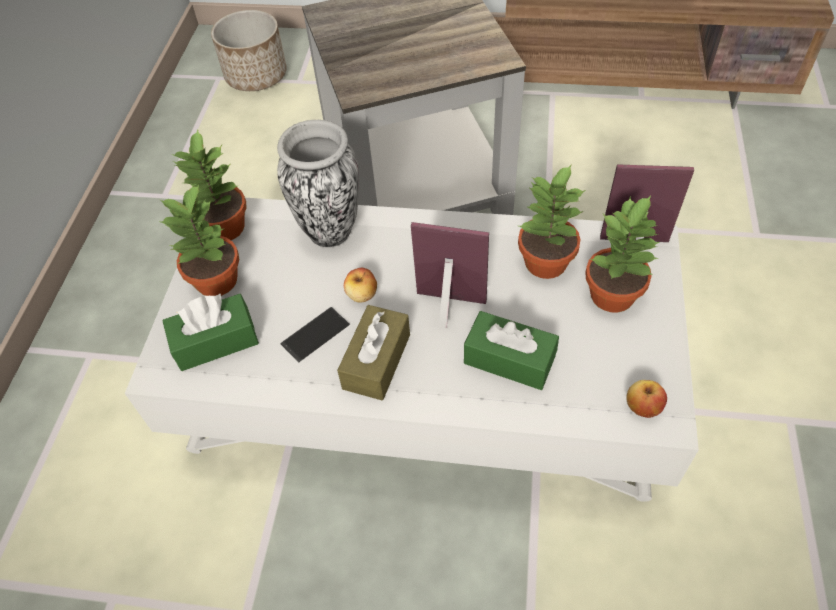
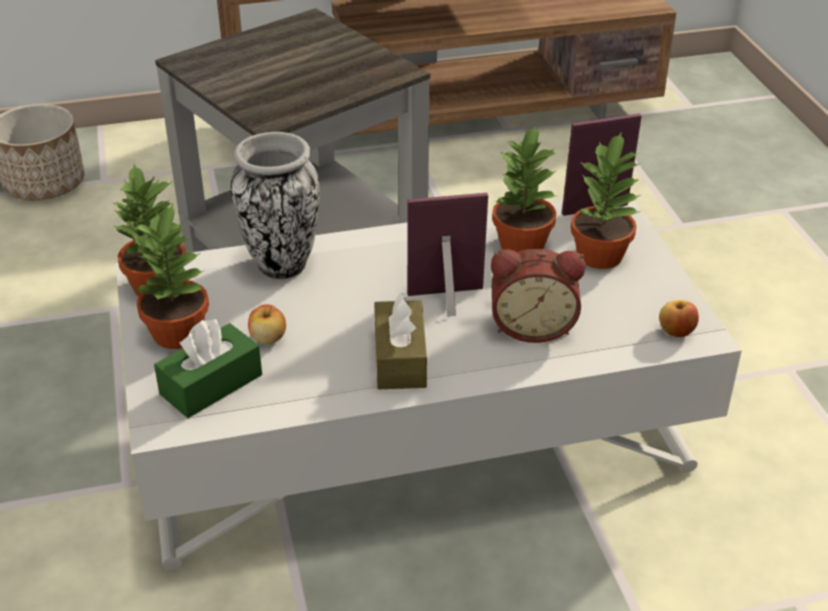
camera: 25 degrees left, 15 degrees down
phone [280,307,350,363] -> none
apple [344,268,377,302] -> apple moved to [248,304,286,345]
green tissue box [464,311,559,390] -> alarm clock [491,249,586,343]

